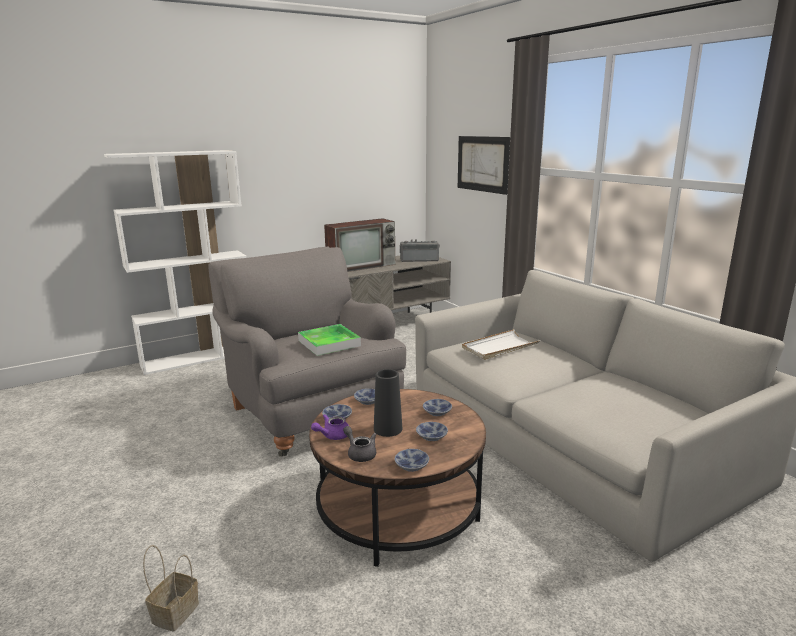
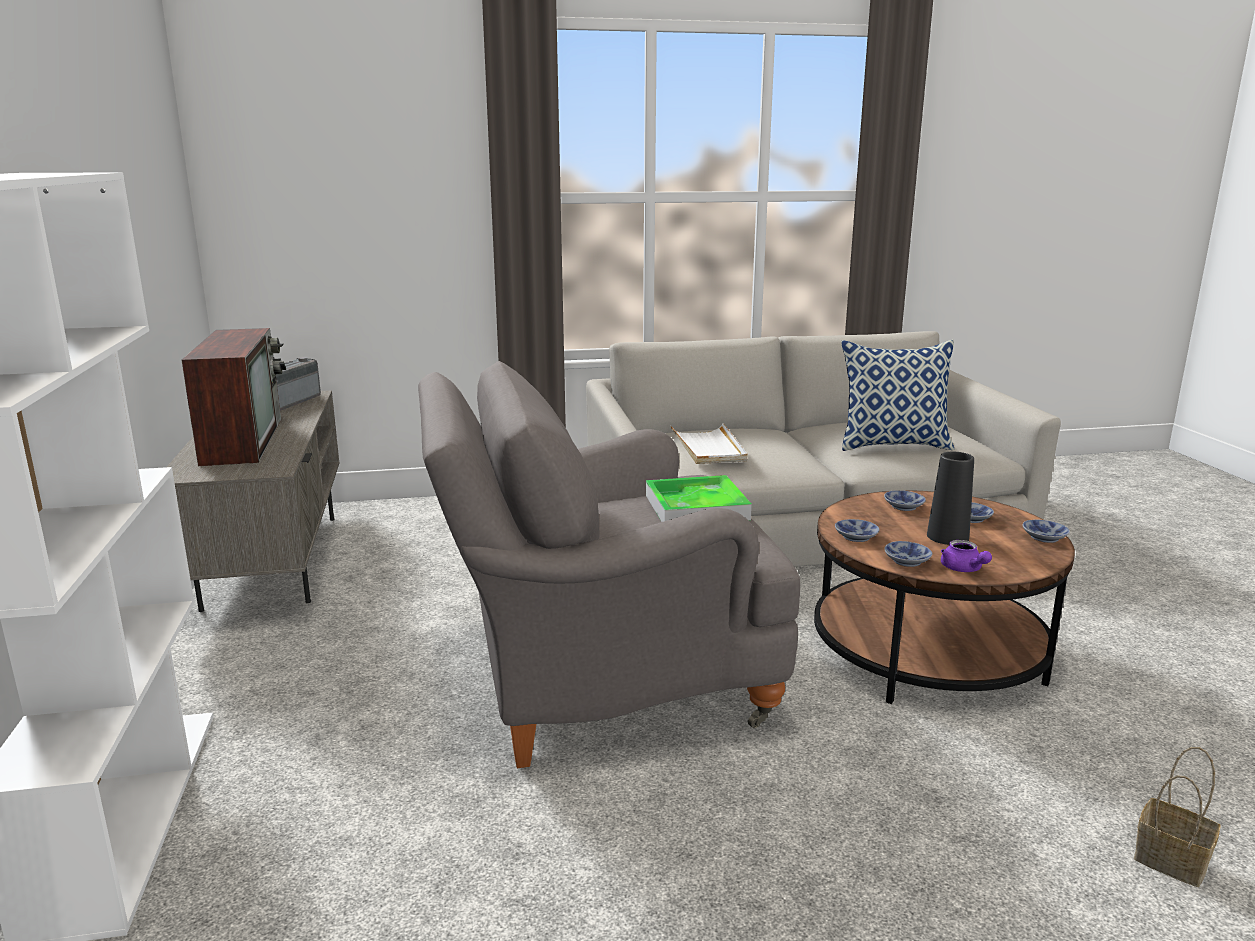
camera: 70 degrees left, 0 degrees up
grey teapot [343,426,376,462] -> none
picture [458,136,510,195] -> none
none -> pillow [841,340,954,451]

